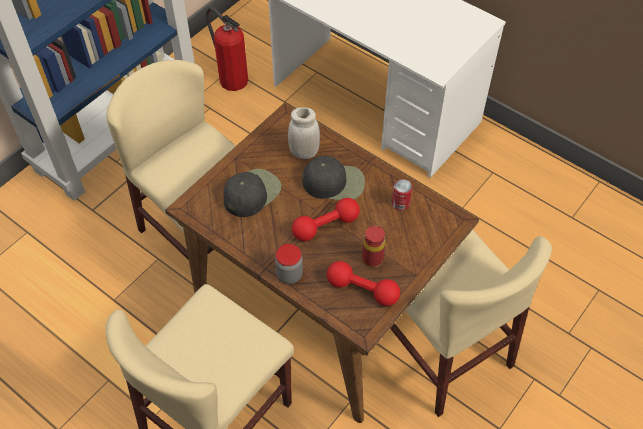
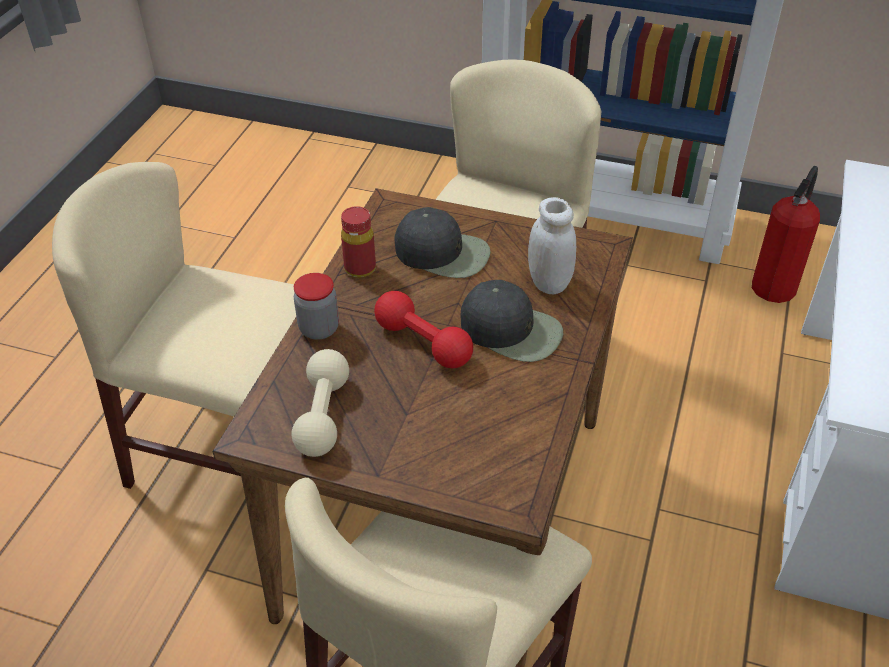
camera: 70 degrees right, 10 degrees down
black cap [302,156,365,200] -> black cap turned 45 degrees counterclockwise [460,280,563,362]
red dumbbell [327,261,400,306] -> beige dumbbell [291,349,349,457]
red bottle [362,226,385,268] -> red bottle moved to [341,206,376,278]
can [392,179,413,211] -> none

